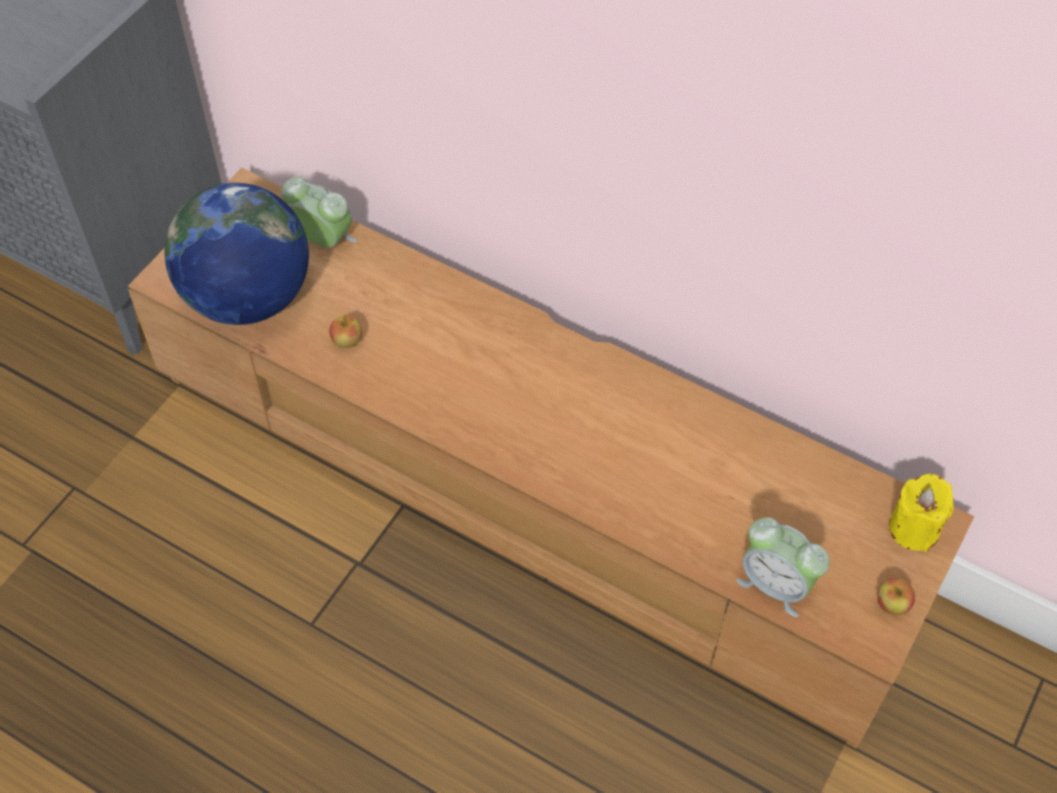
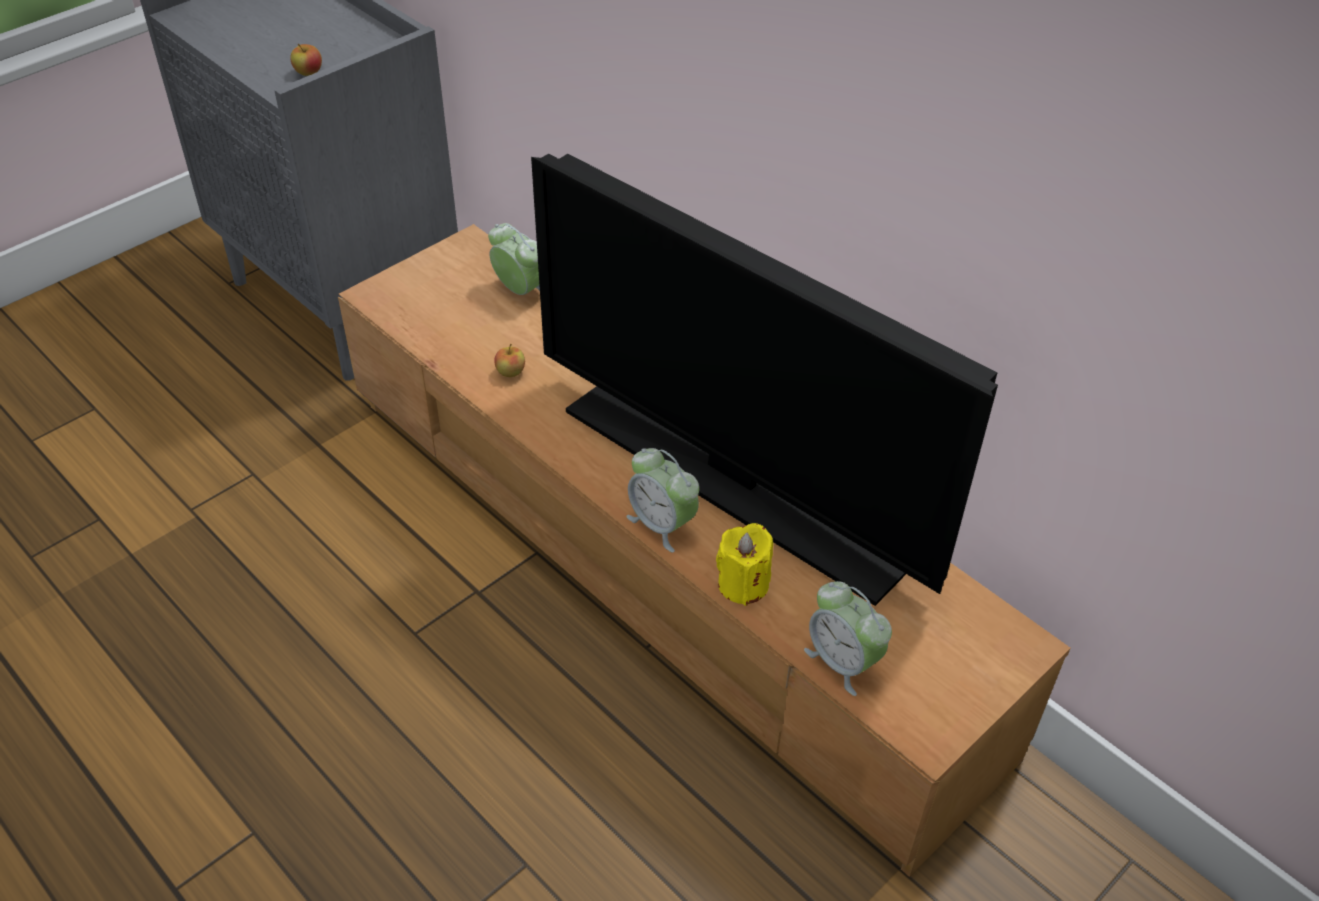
camera: 15 degrees right, 10 degrees down
globe [165,183,309,325] -> none
apple [877,578,915,615] -> apple moved to [290,44,322,76]
yellow candle [889,474,954,552] -> yellow candle moved to [716,523,773,606]
none -> television [531,154,998,606]
none -> alarm clock [627,448,699,552]

